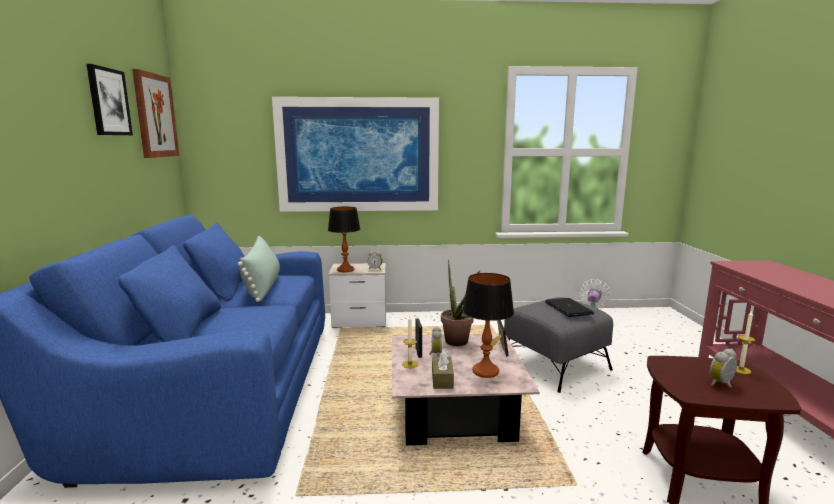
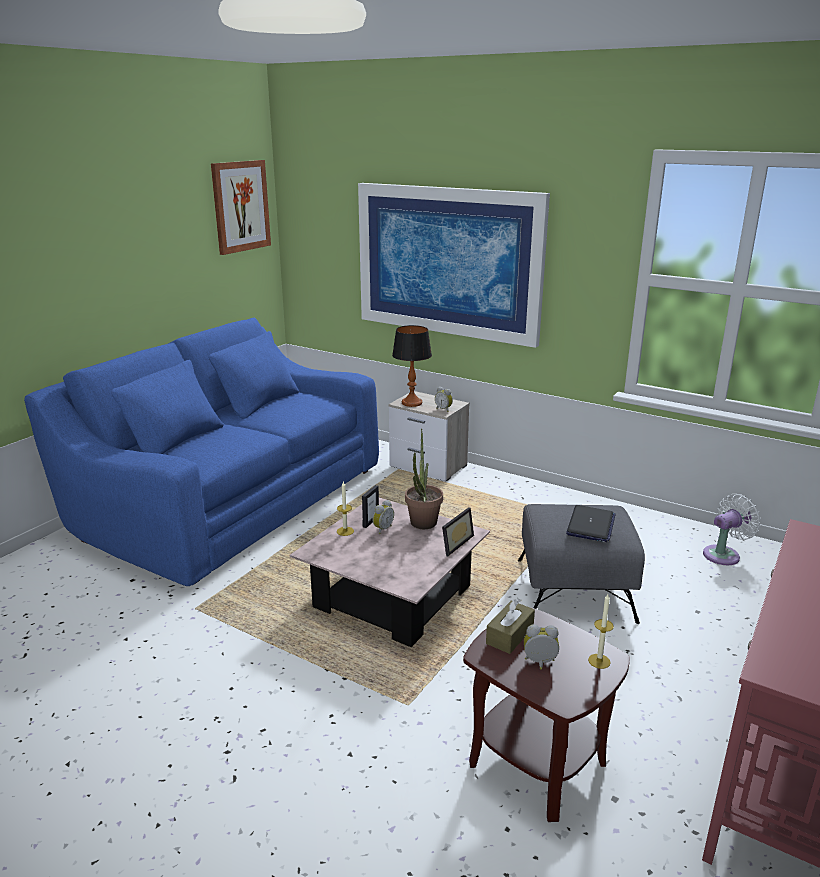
camera: 35 degrees right, 10 degrees up
picture [87,64,133,135] -> none
green pillow [238,235,280,302] -> none
brown tissue box [432,350,454,389] -> brown tissue box moved to [486,598,535,654]
table lamp [462,273,514,378] -> none

